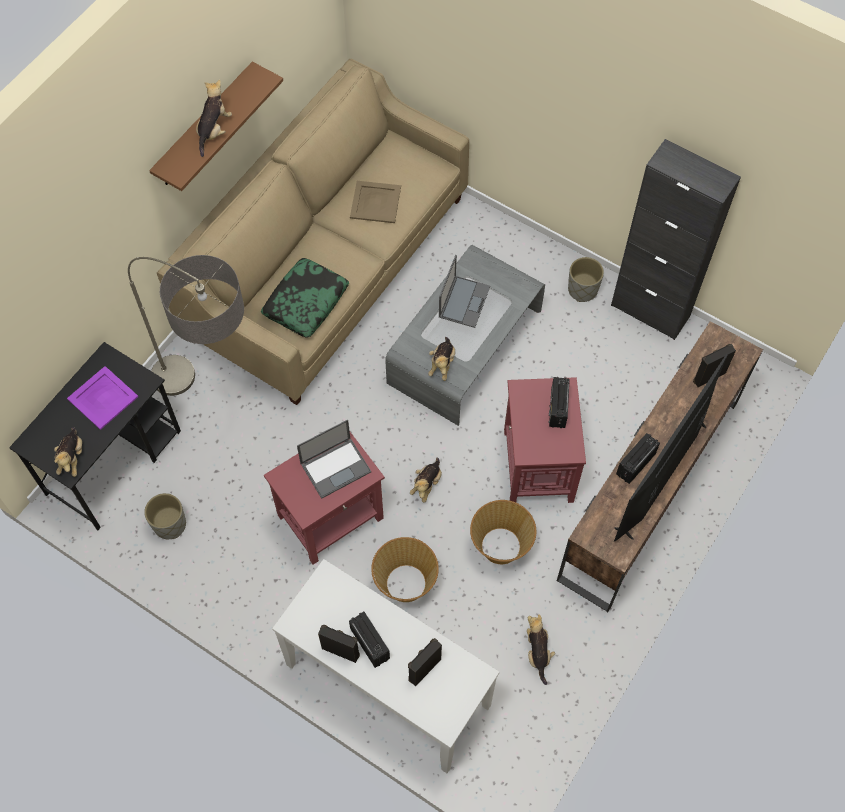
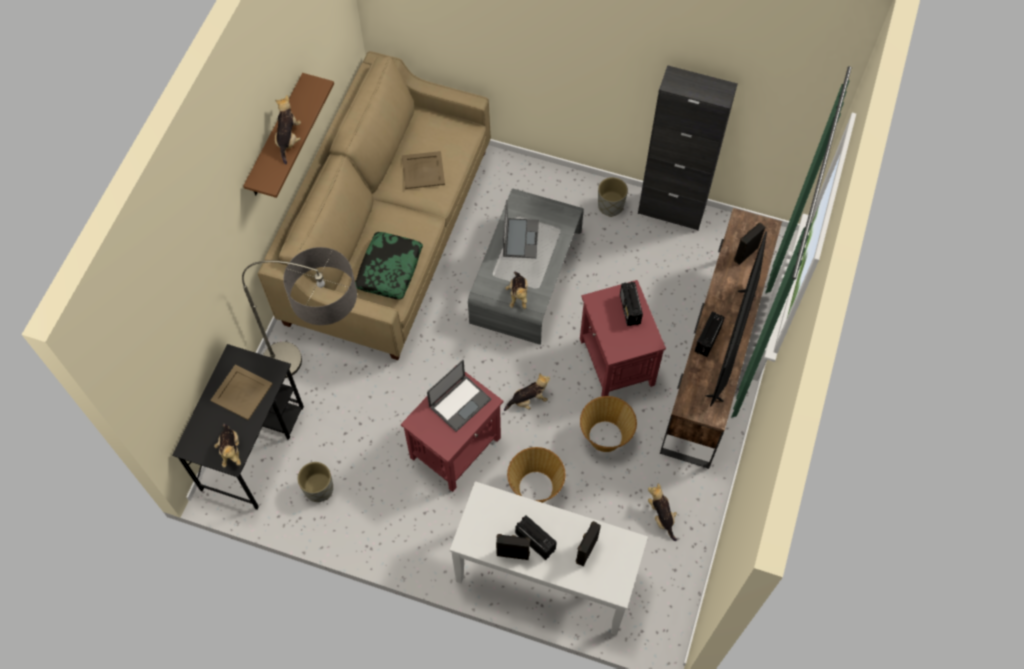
camera: 15 degrees left, 0 degrees up
purple tray [67,366,138,430] -> beige tray [210,365,273,420]
plush toy [410,458,442,503] -> plush toy turned 120 degrees counterclockwise [504,373,550,411]

